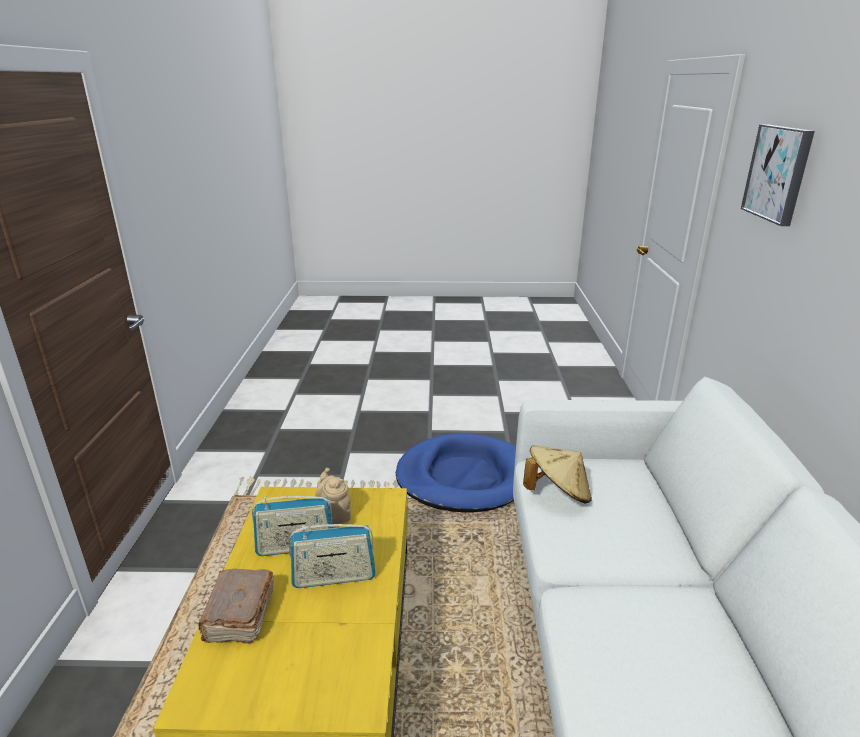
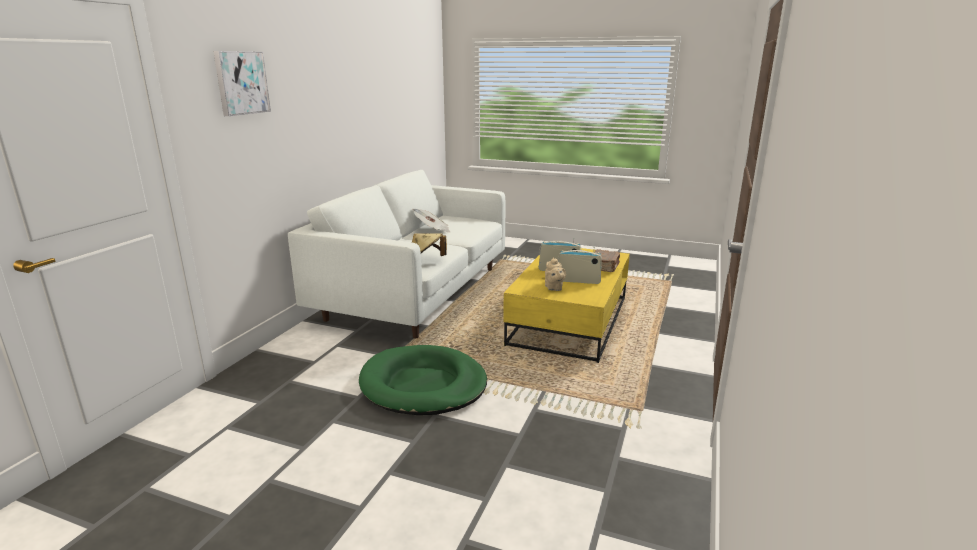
camera: 160 degrees left, 5 degrees down
blue dog bed [396,433,516,513] -> green dog bed [359,345,487,415]
none -> newspaper [412,209,451,233]

